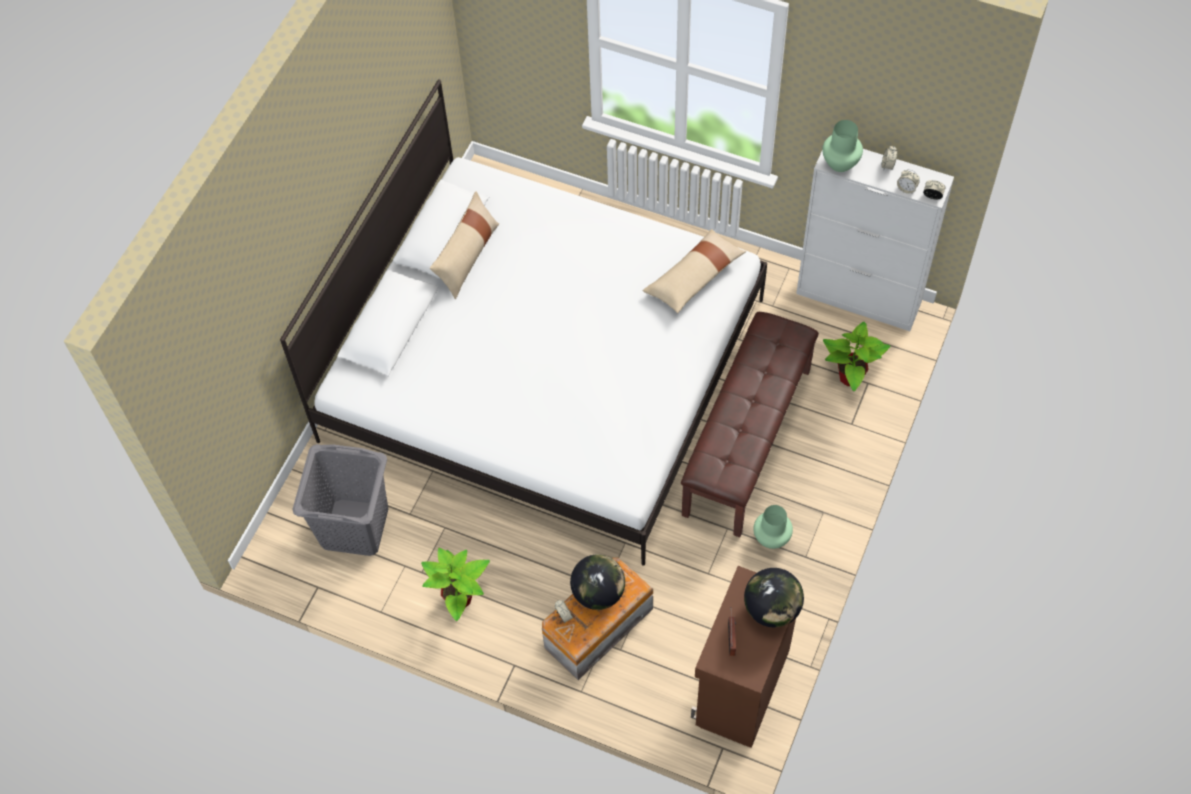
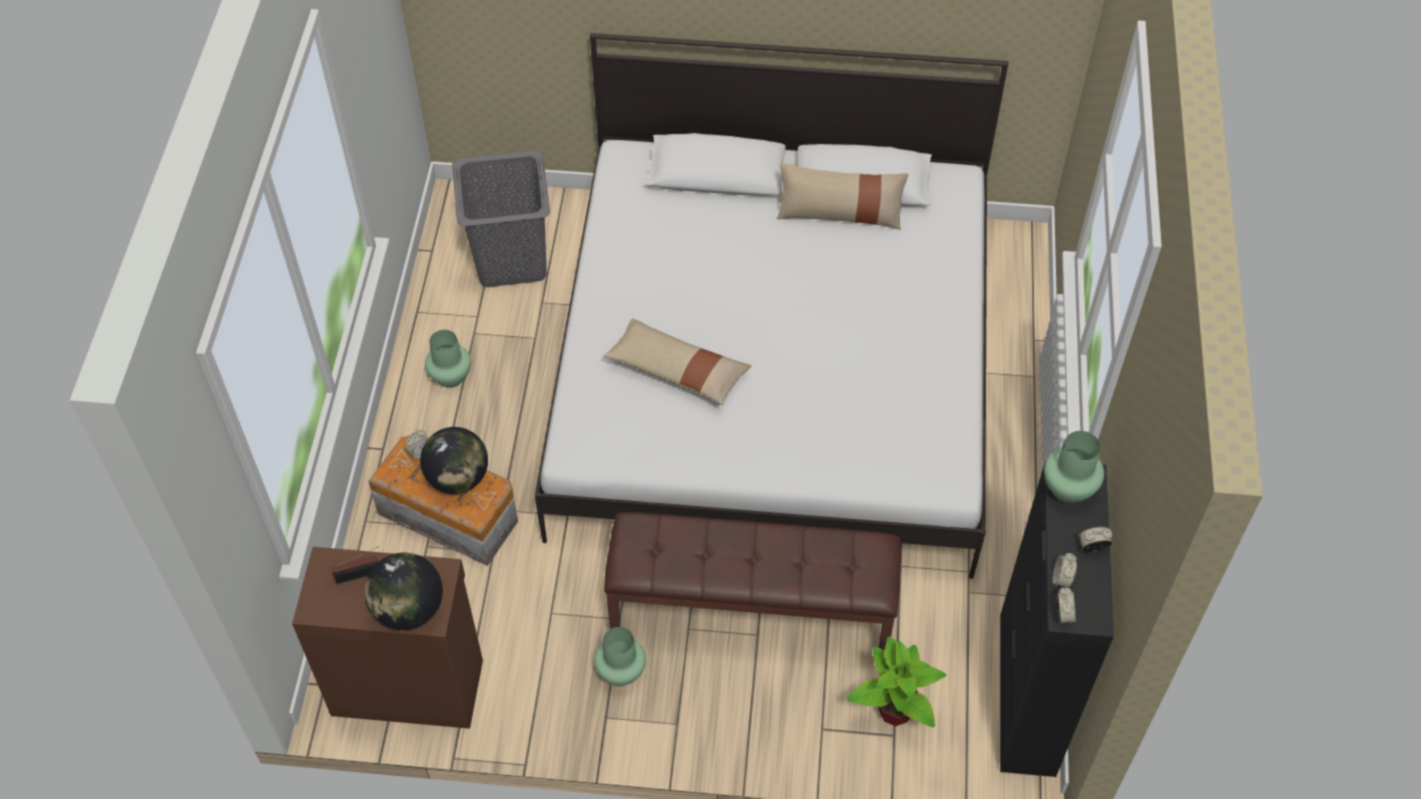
camera: 70 degrees right, 5 degrees down
potted plant [421,548,490,621] -> green vase [425,330,471,388]
beige pillow [642,229,746,313] -> beige pillow moved to [603,318,751,405]
white cabinet [796,149,954,331] -> black cabinet [1000,460,1114,777]

